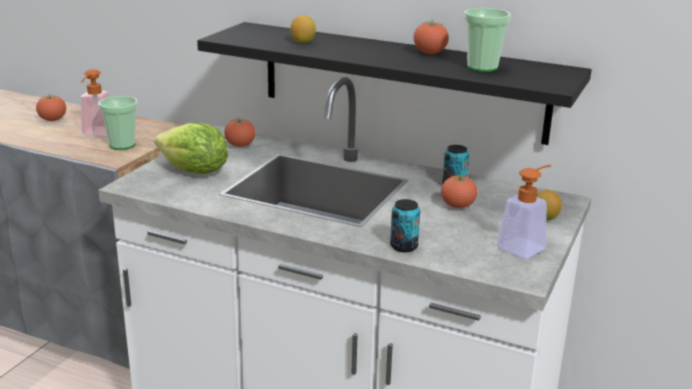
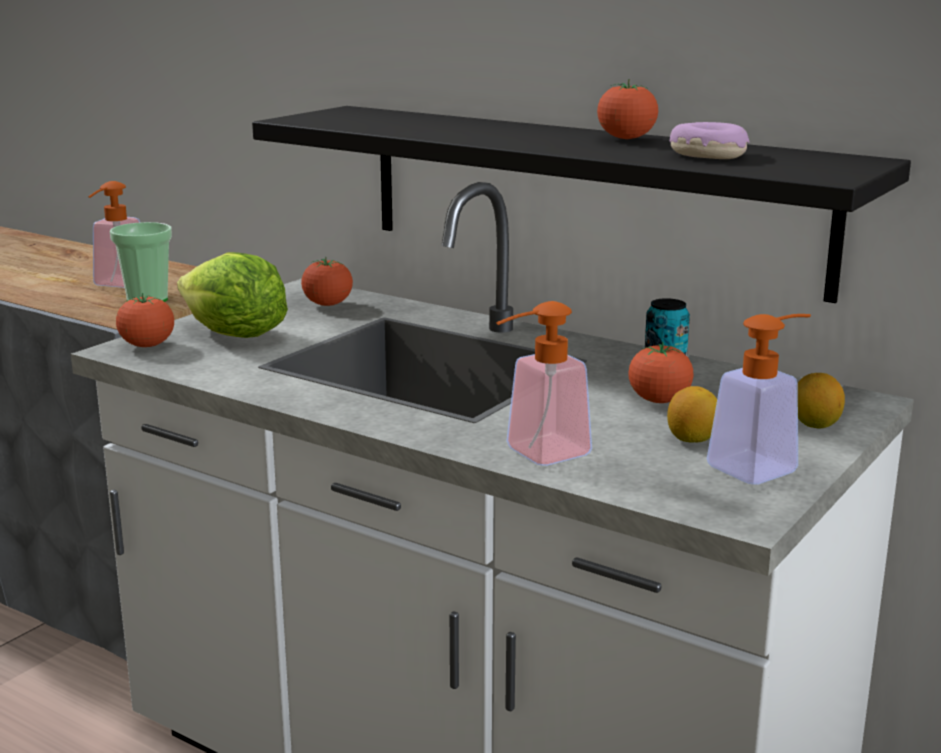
camera: 10 degrees right, 5 degrees down
tomato [36,94,66,121] -> tomato moved to [116,293,174,347]
lemon [290,15,316,43] -> lemon moved to [667,386,717,443]
can [390,199,420,252] -> soap dispenser [496,301,592,466]
cup [464,8,511,72] -> donut [670,122,750,159]

